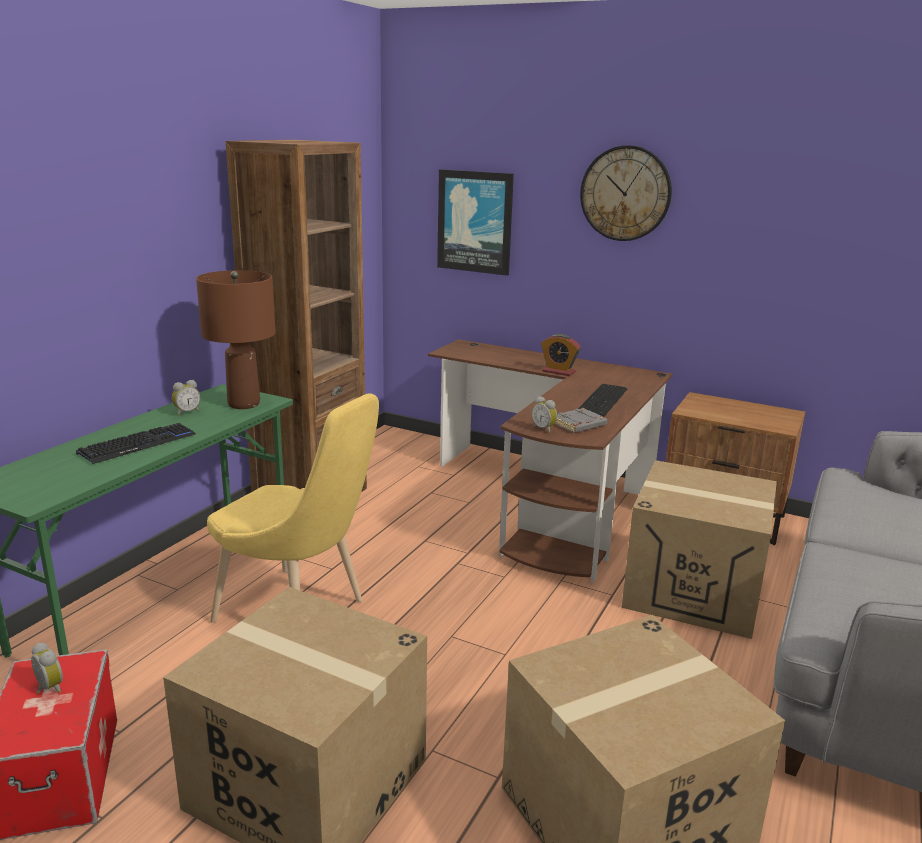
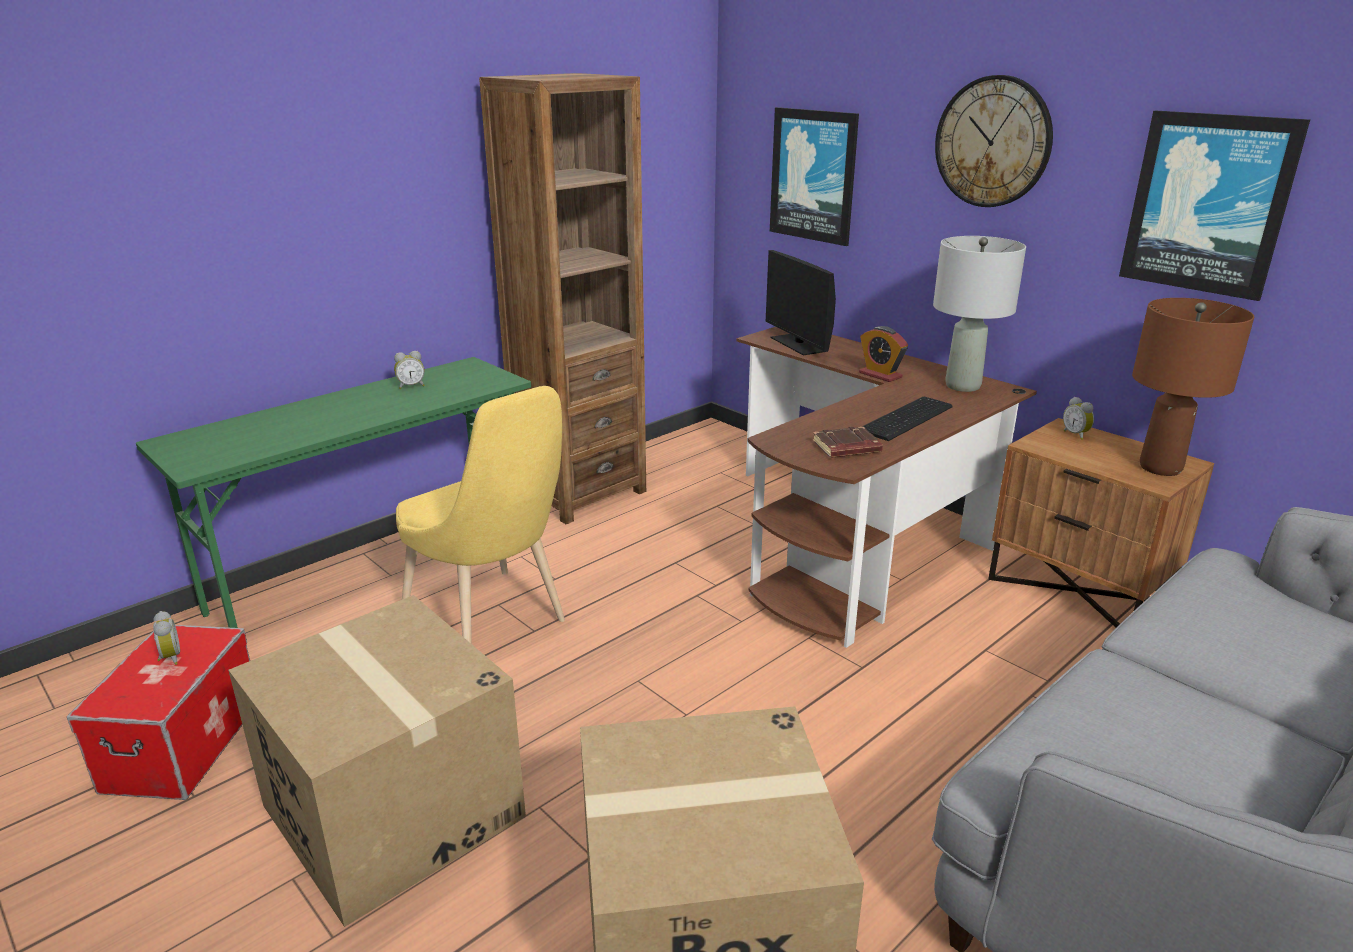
camera: 20 degrees right, 5 degrees up
keyboard [76,423,196,464] -> none
brown table lamp [196,270,276,409] -> brown table lamp moved to [1132,298,1254,476]
alarm clock [532,396,557,433] -> alarm clock moved to [1063,397,1094,440]
grey book [555,408,608,433] -> brown book [813,427,883,458]
cardboard box [621,460,777,639] -> none
none -> monitor [766,250,836,356]
none -> grey table lamp [933,236,1026,392]
none -> picture [1119,110,1310,301]

